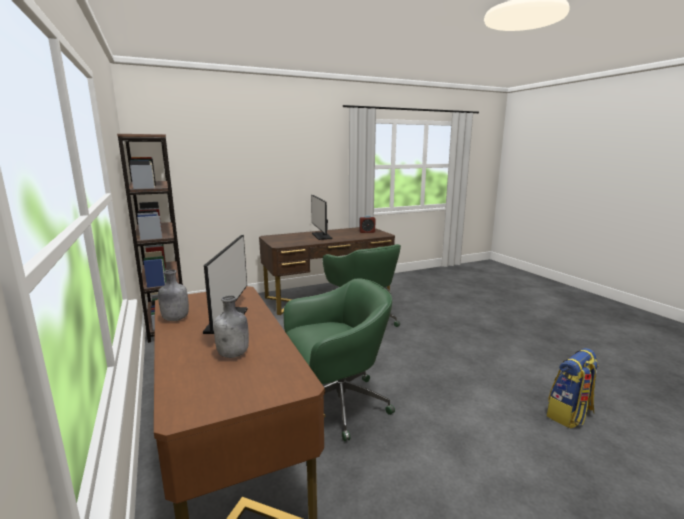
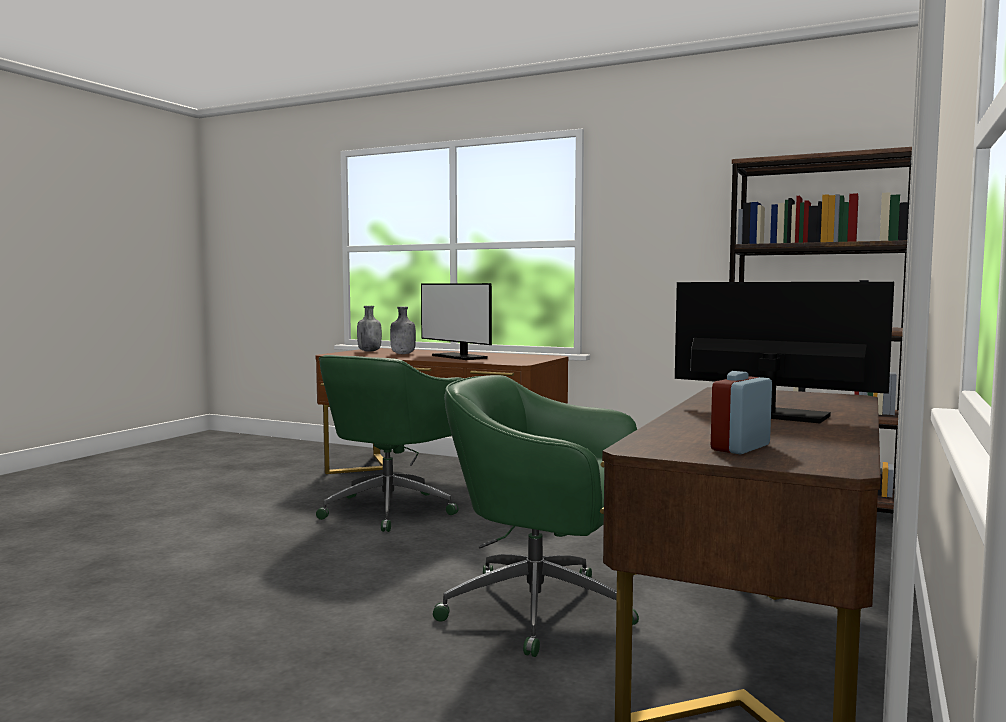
camera: 140 degrees right, 10 degrees down
grey bottle [158,270,189,321] -> grey bottle moved to [357,306,382,352]
backpack [547,348,598,429] -> none

